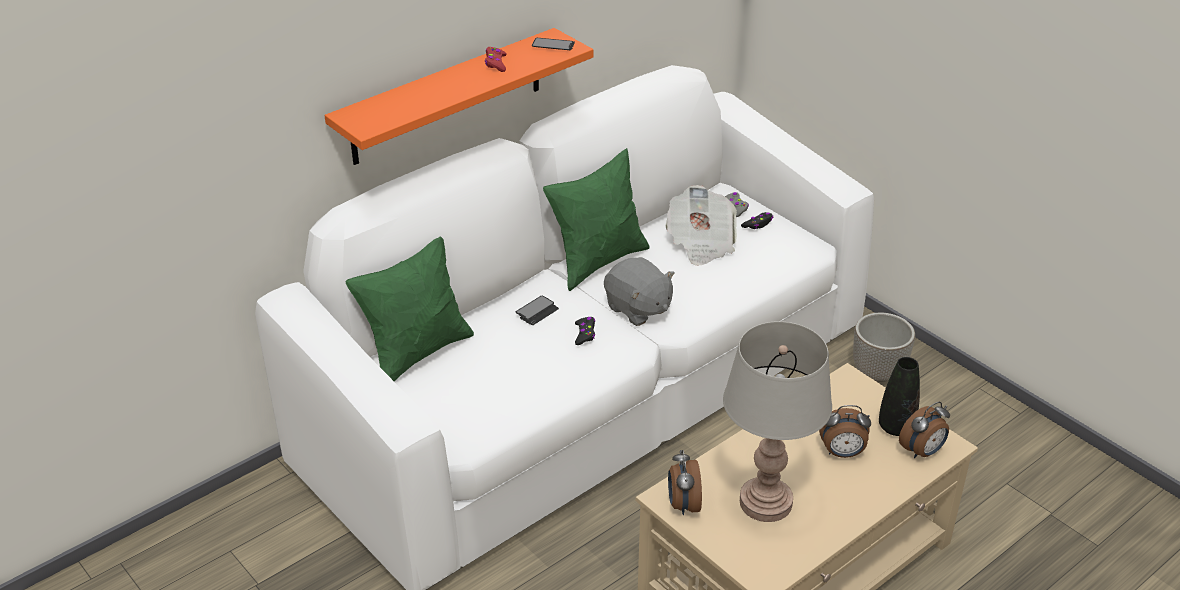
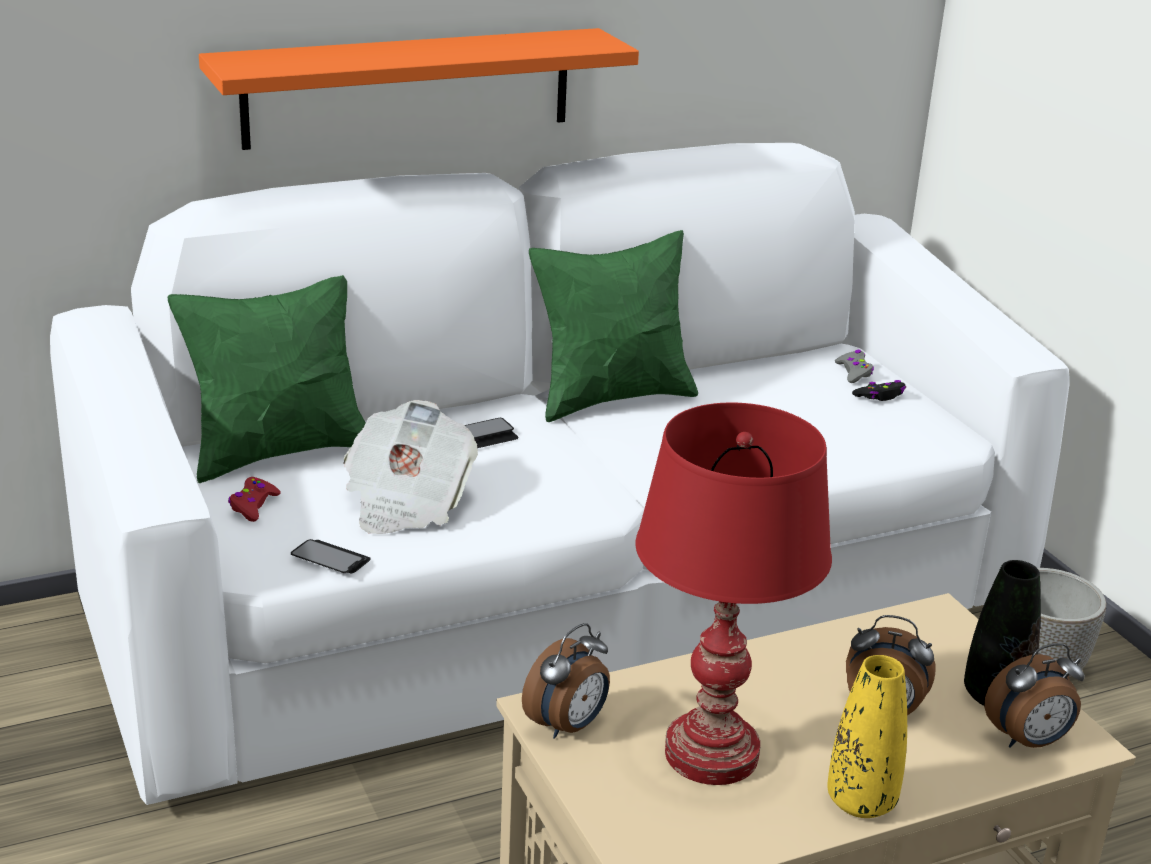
camera: 15 degrees right, 10 degrees down
red game controller [485,47,507,72] -> red game controller moved to [228,477,281,522]
phone [532,38,575,50] -> phone moved to [291,539,371,573]
black game controller [575,317,595,345] -> none
grey plush toy [604,257,675,326] -> none
newspaper [665,185,737,266] -> newspaper moved to [343,400,478,534]
alarm clock [668,450,702,515] -> alarm clock turned 150 degrees counterclockwise [522,623,610,739]
grey table lamp [723,321,832,522] -> red table lamp [636,403,832,785]
none -> yellow vase [827,655,907,818]

